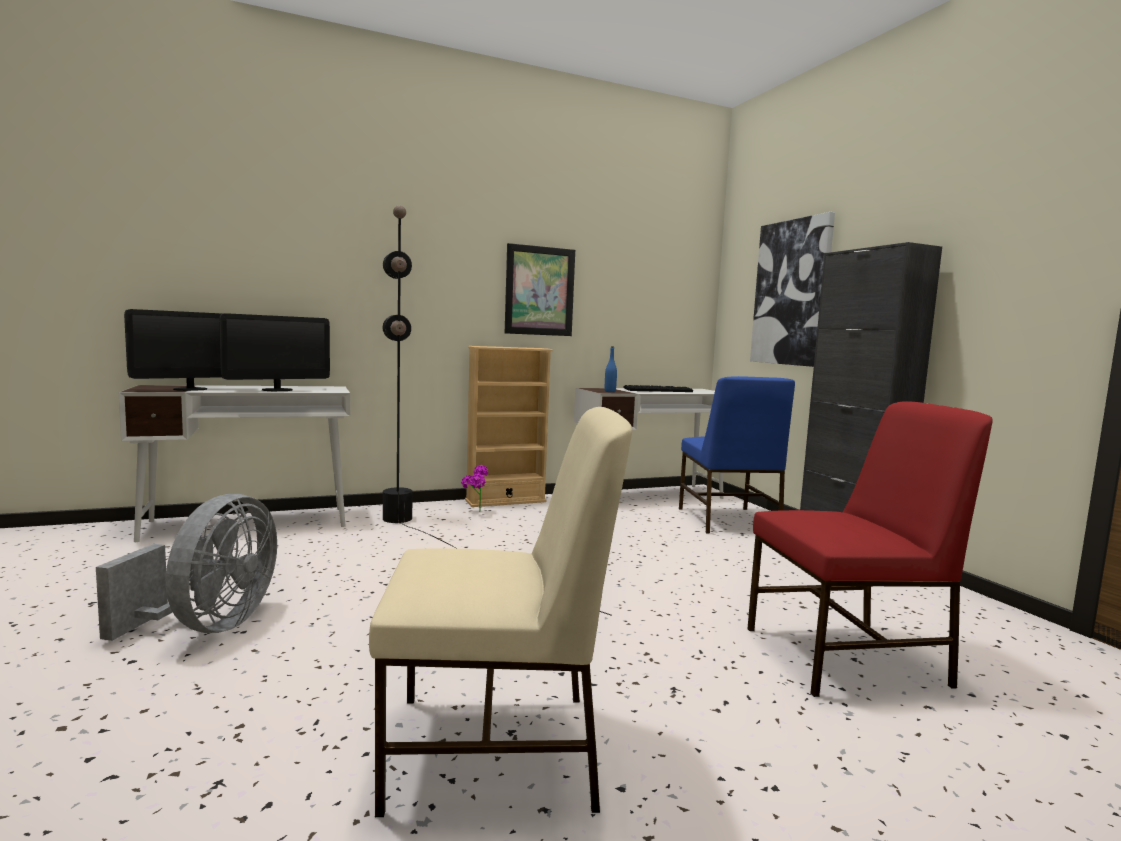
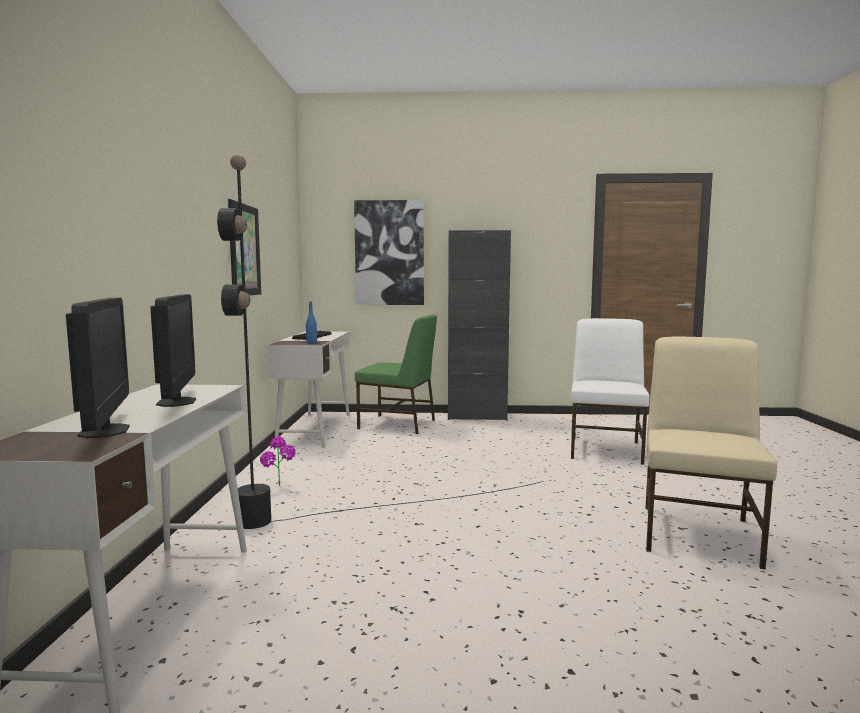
camera: 65 degrees left, 0 degrees up
grey fan [96,494,277,641] -> none
beige bookcase [465,346,553,507] -> none
blue chair [679,376,795,533] -> green chair [355,314,437,434]
red chair [747,401,993,697] -> white chair [571,318,649,465]

